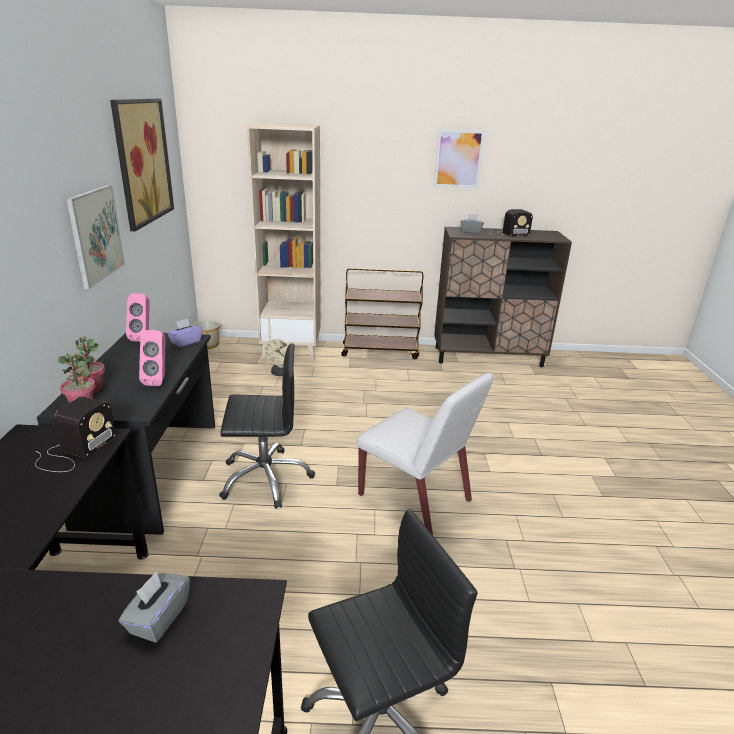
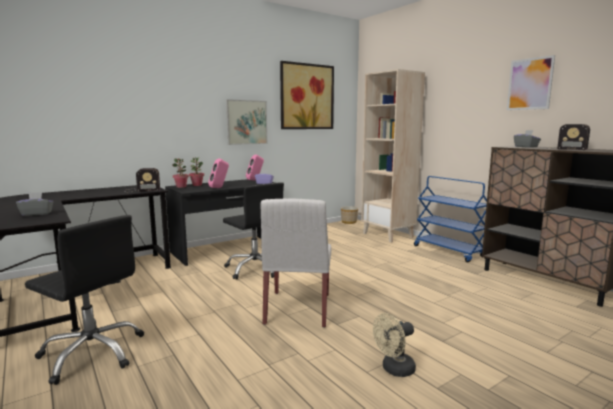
camera: 55 degrees right, 15 degrees down
beige fan [264,339,289,376] -> beige fan moved to [373,313,416,377]
brown cart [341,268,423,359] -> blue cart [414,176,487,262]

